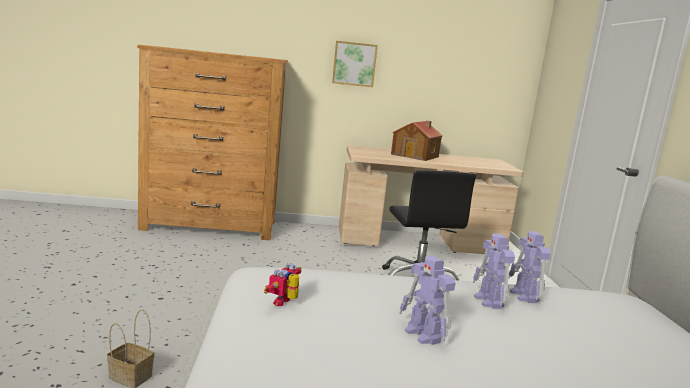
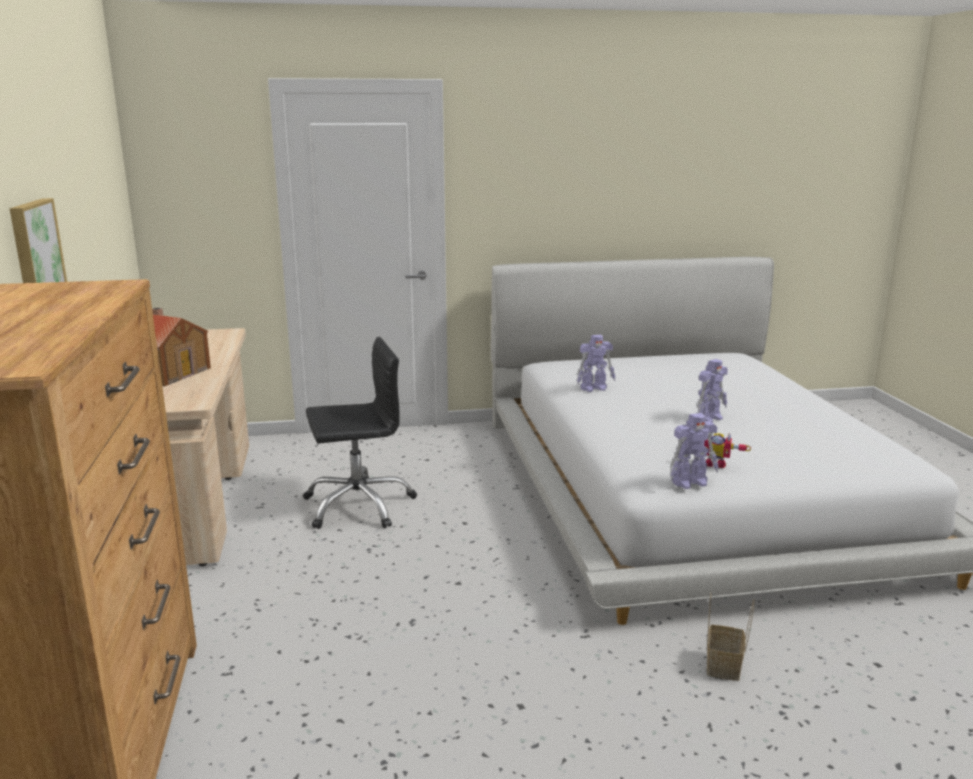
camera: 95 degrees left, 5 degrees up
toy robot [473,234,515,309] -> toy robot moved to [670,413,719,489]

